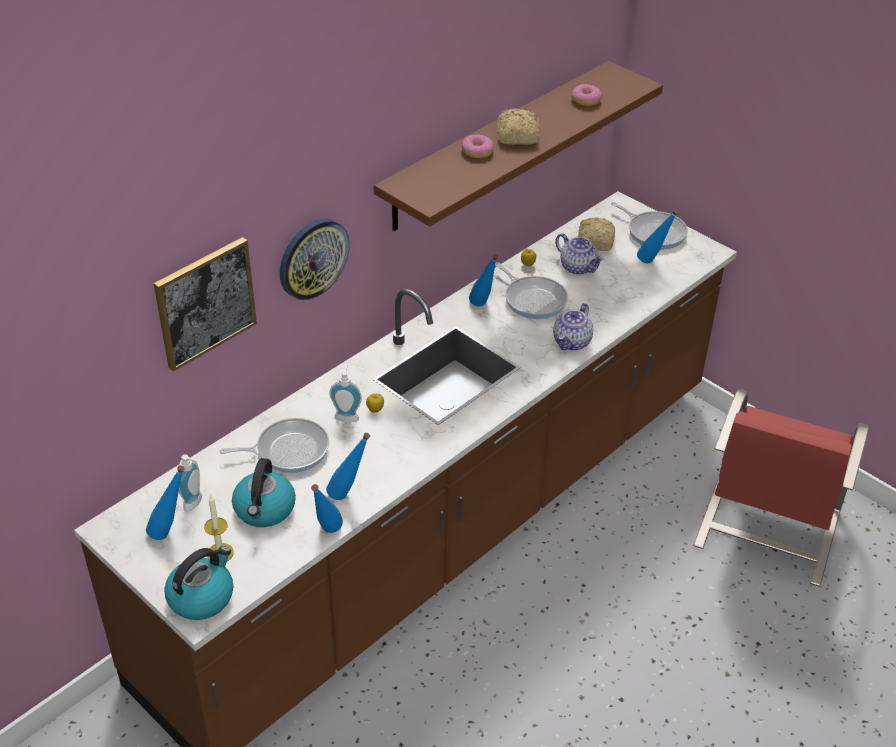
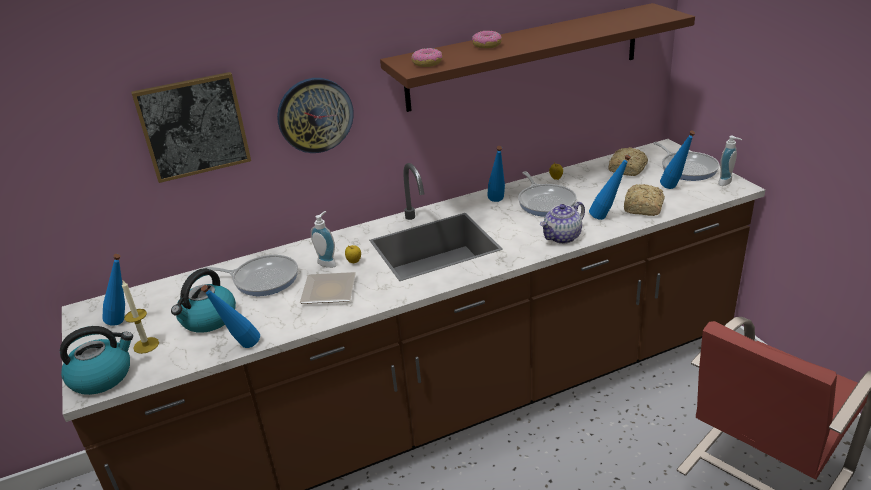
camera: 25 degrees right, 10 degrees down
soap dispenser [179,454,202,512] -> soap dispenser moved to [718,136,742,186]
blue bottle [326,433,370,500] -> blue bottle moved to [589,155,631,220]
bread [497,109,540,145] -> bread moved to [624,184,665,216]
teapot [555,233,604,275] -> none
donut [572,84,602,106] -> donut moved to [412,48,443,67]
none -> plate [300,272,356,304]

